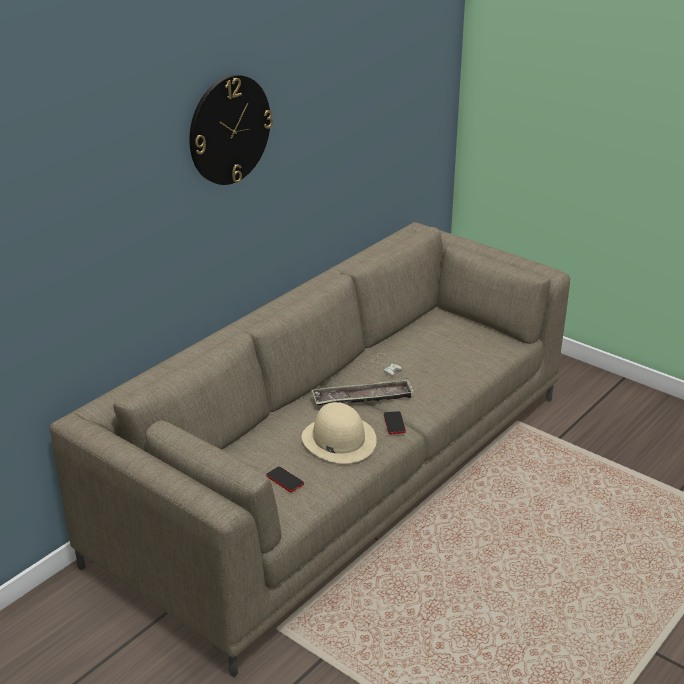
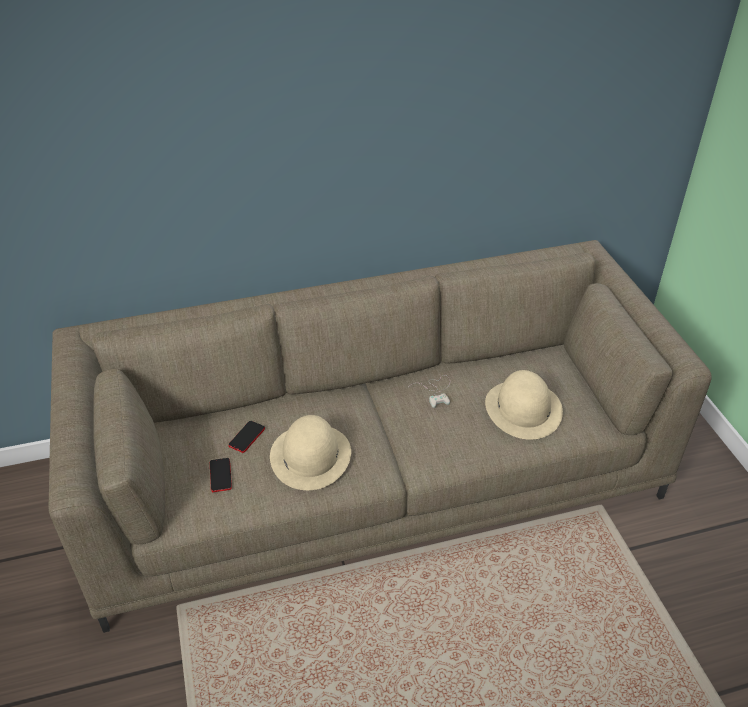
camera: 35 degrees right, 10 degrees up
wall clock [189,75,273,185] -> none
tray [312,378,414,406] -> none
phone [384,411,406,434] -> phone moved to [228,421,265,453]
none -> beige hat [485,370,563,439]

